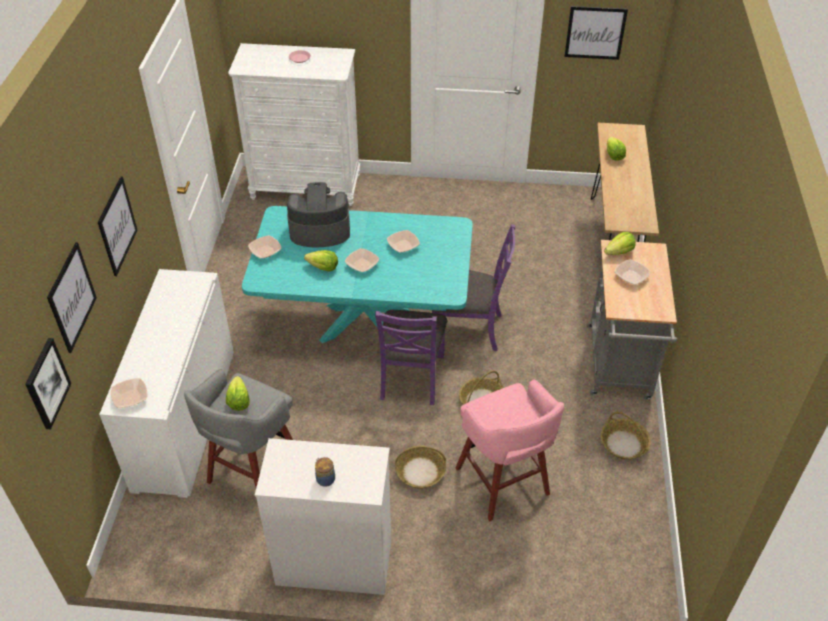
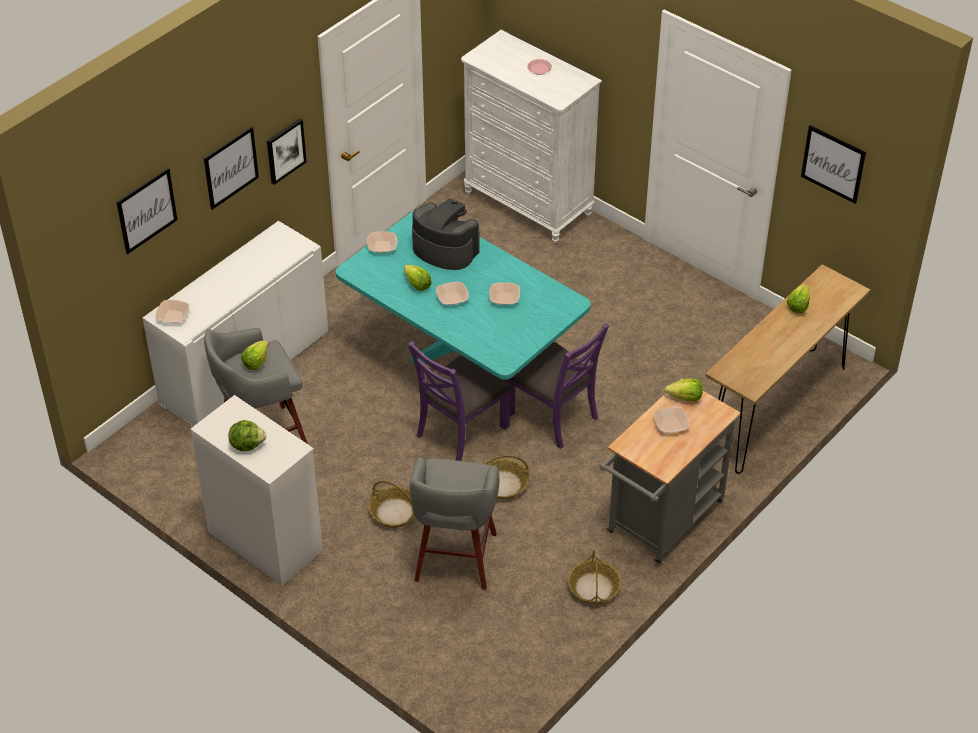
camera: 35 degrees right, 0 degrees up
picture [25,338,72,429] -> picture moved to [267,119,307,185]
jar [315,457,335,487] -> lettuce [228,420,266,451]
pink stool [455,379,564,521] -> grey stool [409,457,500,590]

